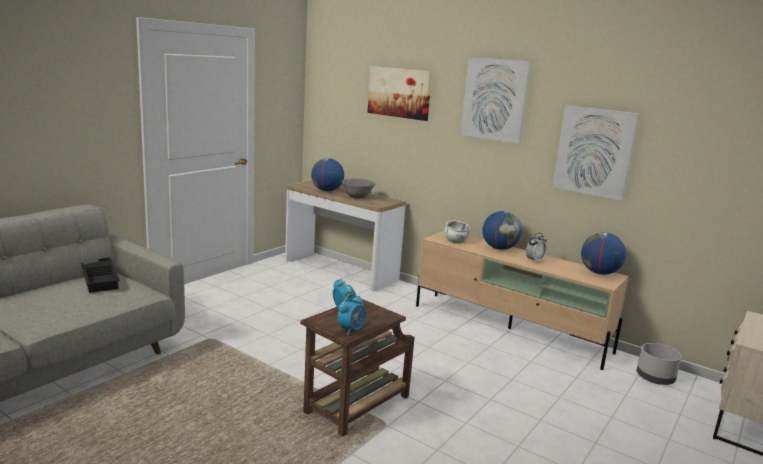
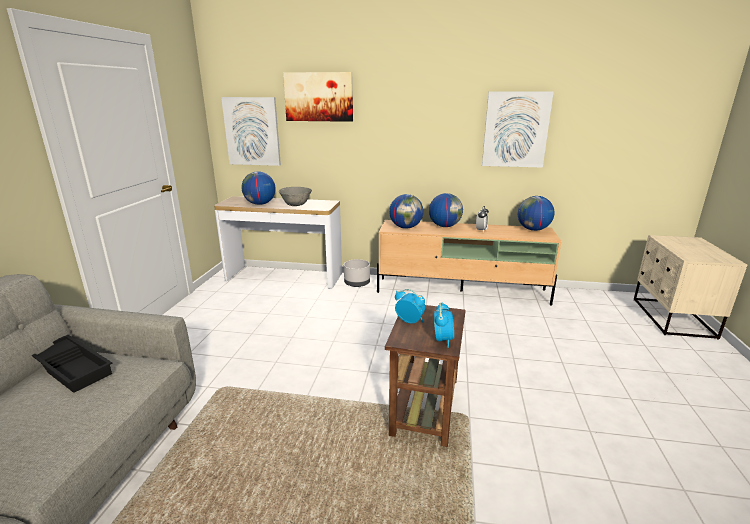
camera: 25 degrees left, 5 degrees up
white bowl [444,220,470,244] -> globe [389,194,424,229]
picture [460,57,531,144] -> picture moved to [221,97,281,166]
grey planter [637,343,682,385] -> grey planter moved to [344,259,370,287]

